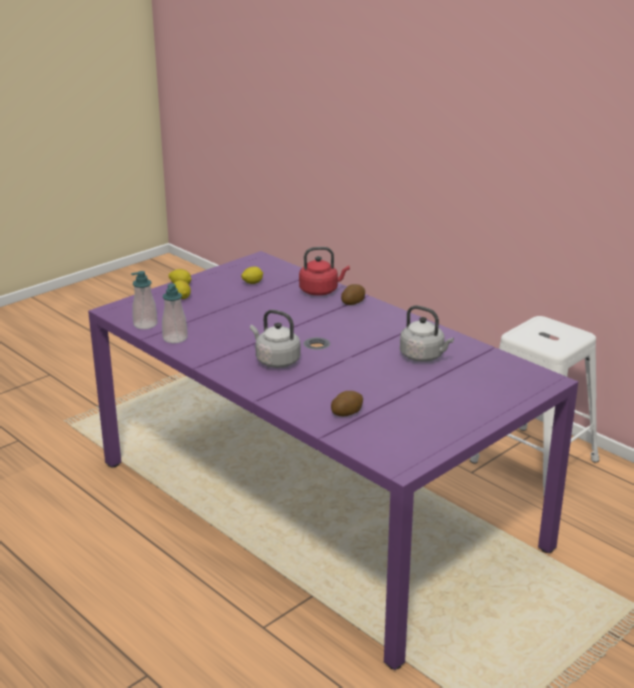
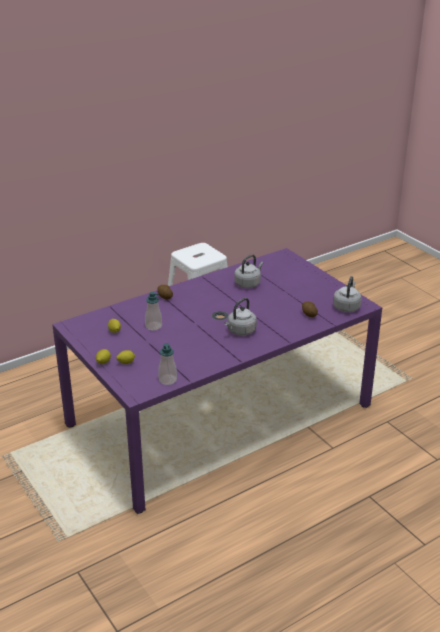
camera: 80 degrees left, 5 degrees up
soap dispenser [162,283,188,343] -> soap dispenser moved to [145,292,162,330]
red kettle [299,247,350,296] -> none
none -> grey kettle [333,276,362,312]

